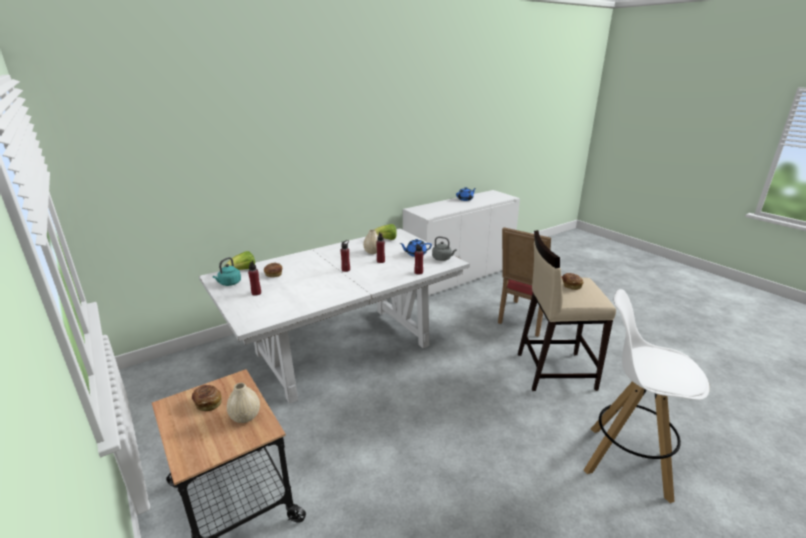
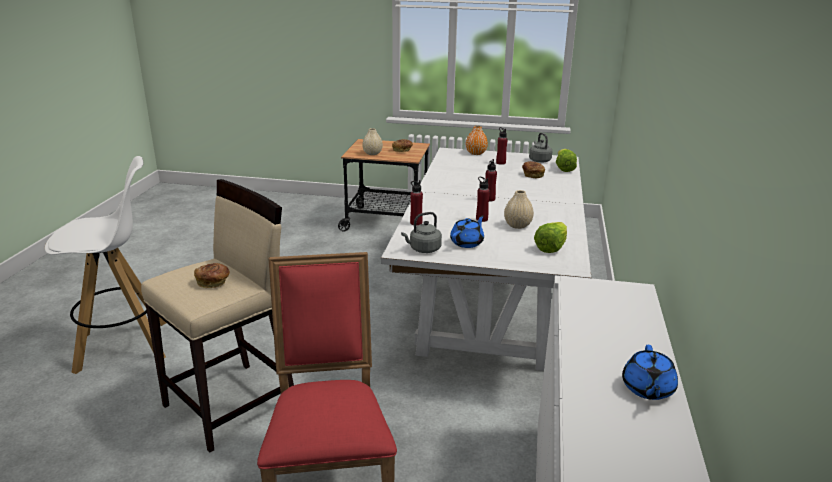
camera: 135 degrees right, 0 degrees up
turquoise kettle [213,257,241,286] -> grey kettle [529,133,552,163]
none -> orange vase [466,126,488,155]

